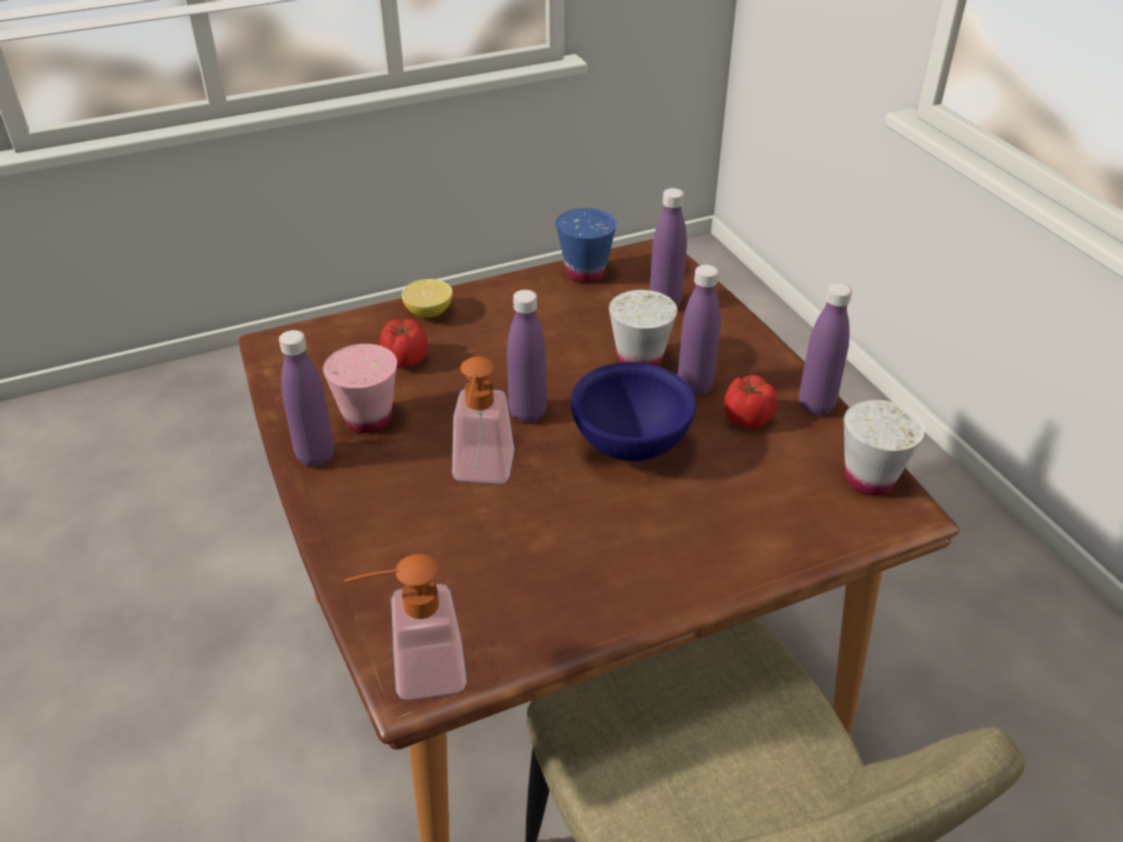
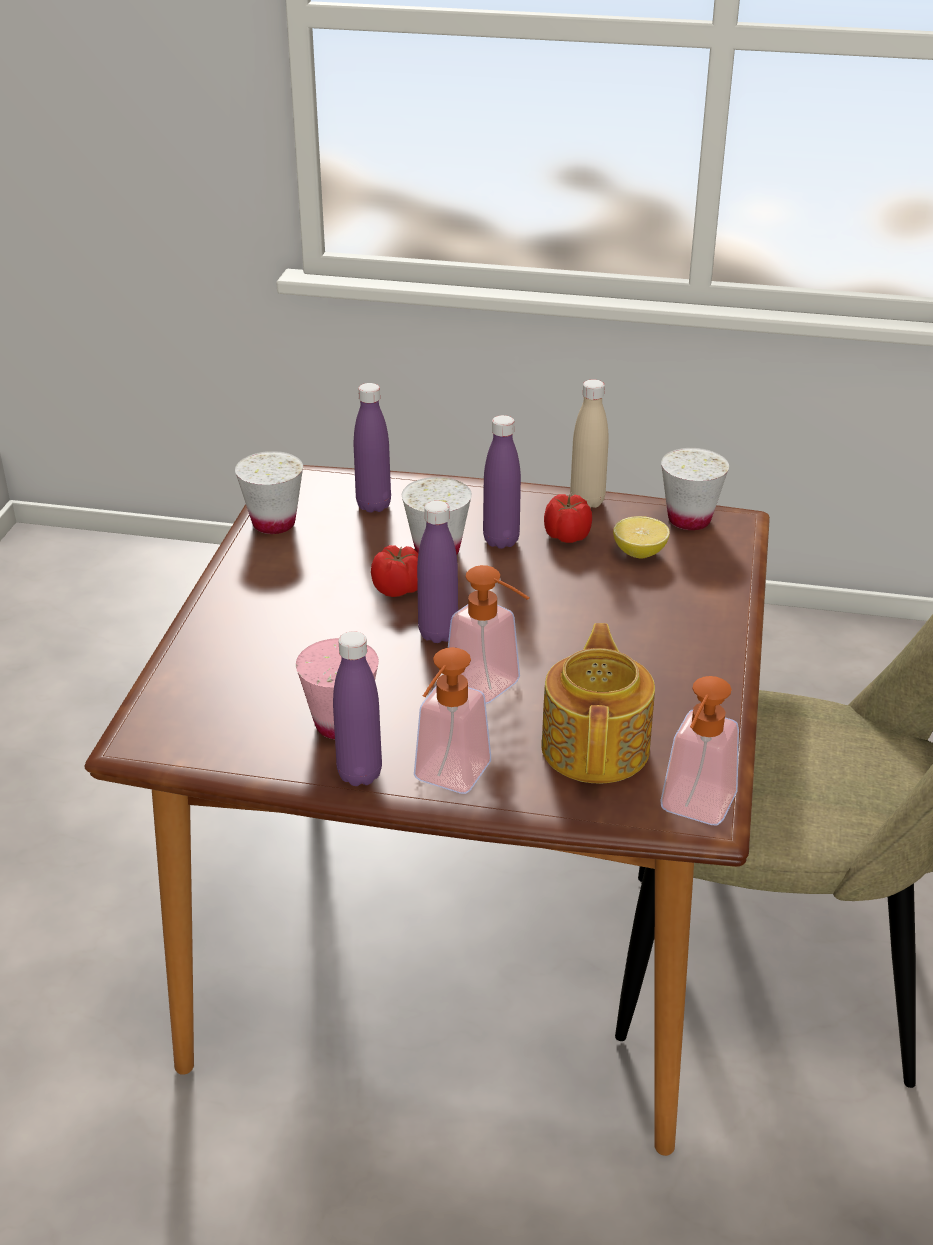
camera: 55 degrees left, 5 degrees down
tomato [380,319,428,367] -> tomato moved to [371,545,418,597]
lemon [402,279,453,318] -> lemon moved to [613,516,670,559]
blue cup [556,208,617,283] -> white cup [235,451,303,534]
blue bowl [571,362,696,461] -> none
purple bottle [799,283,852,415] -> beige bottle [570,379,609,508]
none -> soap dispenser [414,647,491,794]
none -> teapot [541,623,655,784]

